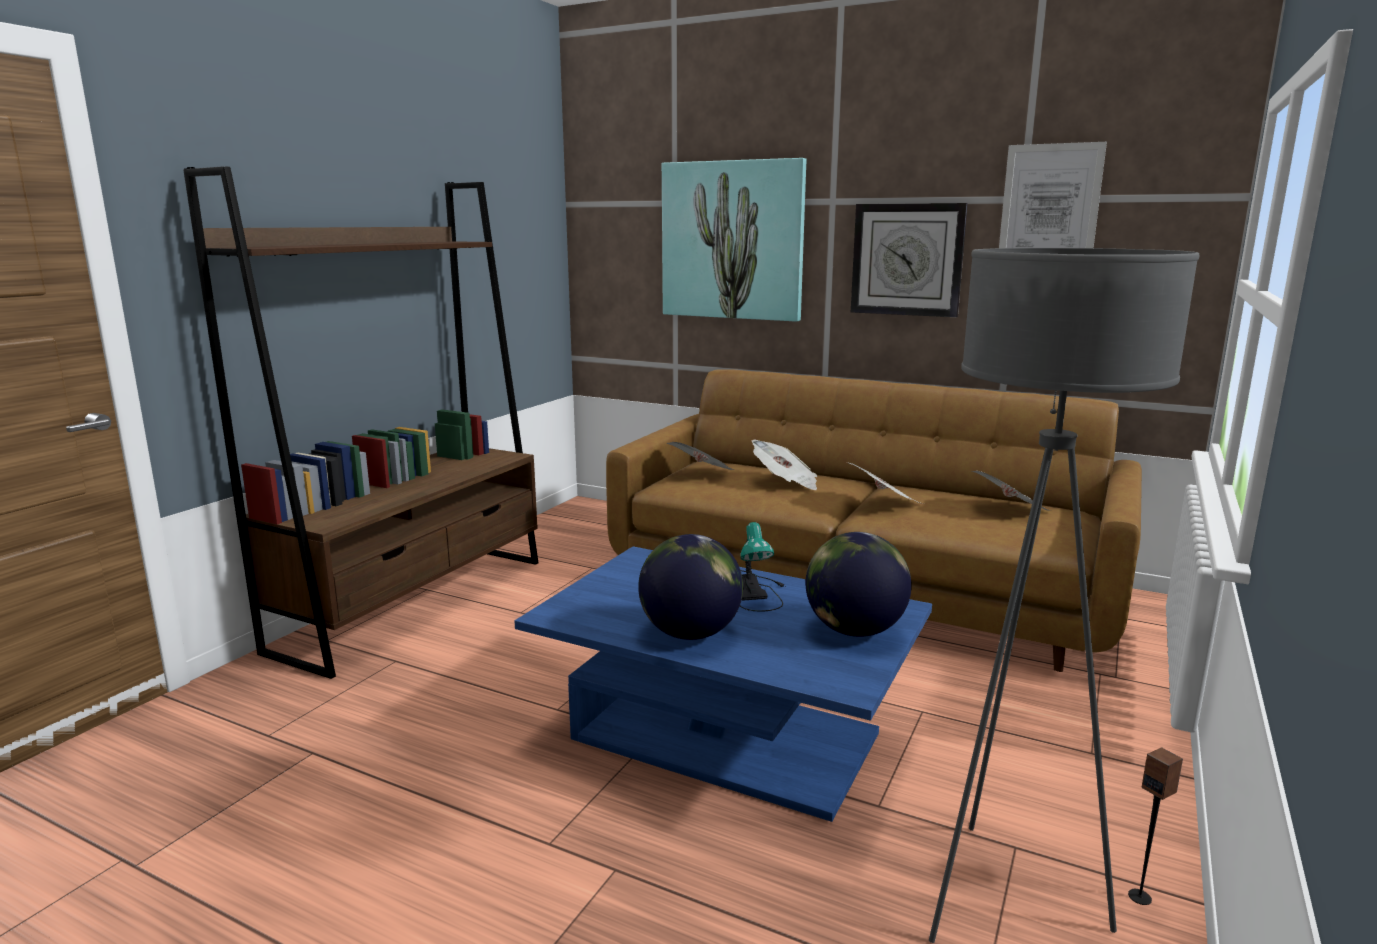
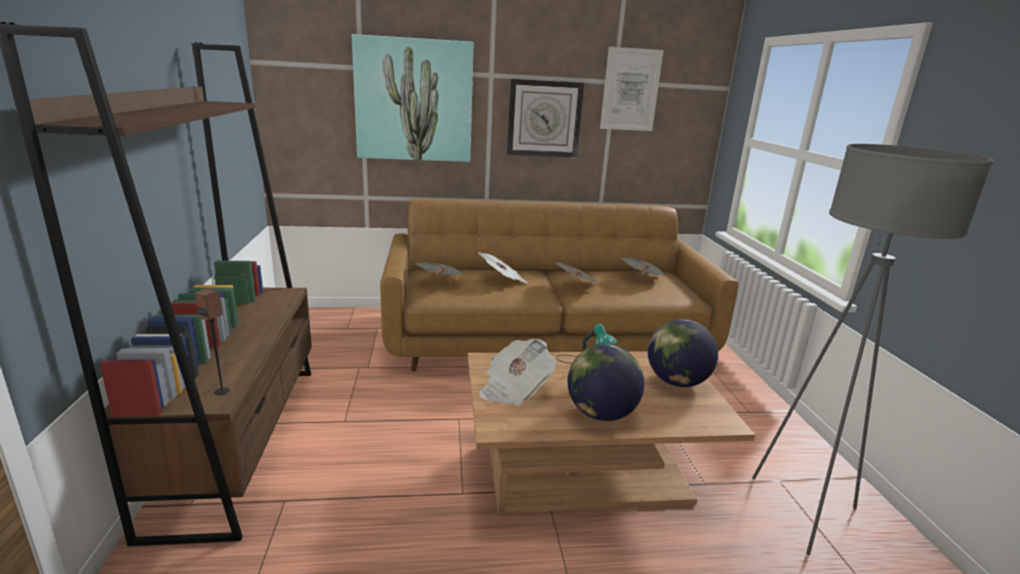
camera: 35 degrees left, 5 degrees up
blue coffee table [514,546,932,822] -> brown coffee table [468,351,755,513]
speaker [1128,748,1183,905] -> speaker moved to [195,288,230,395]
none -> newspaper [479,339,556,406]

